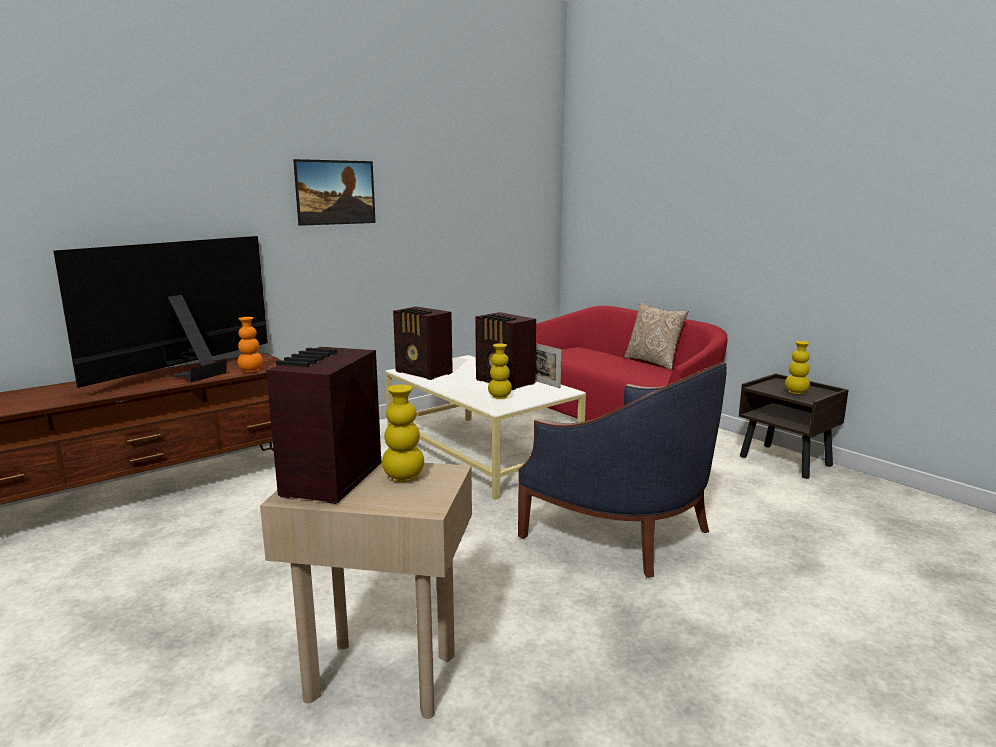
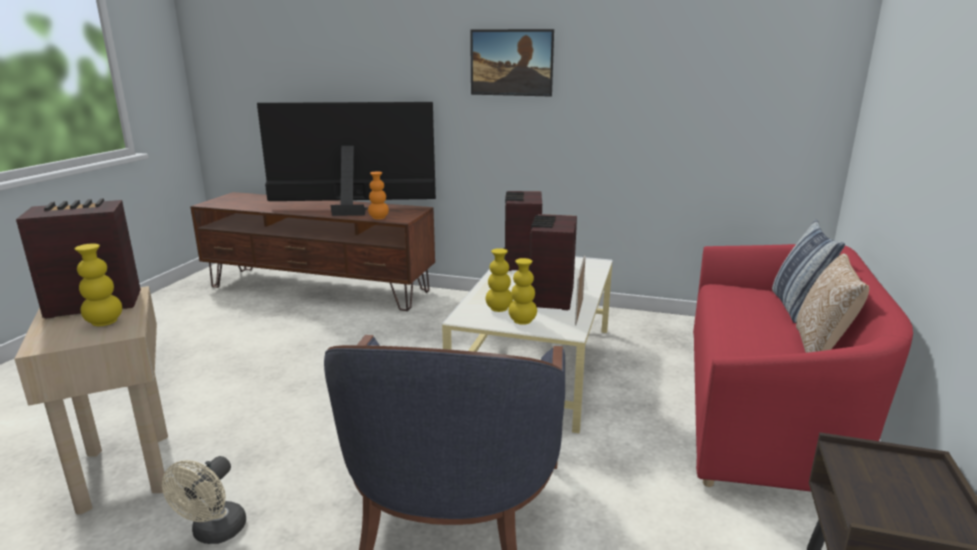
camera: 55 degrees right, 5 degrees up
yellow vase [785,341,810,394] -> yellow vase moved to [508,258,537,325]
none -> beige fan [162,456,246,544]
none -> pillow [772,219,845,323]

